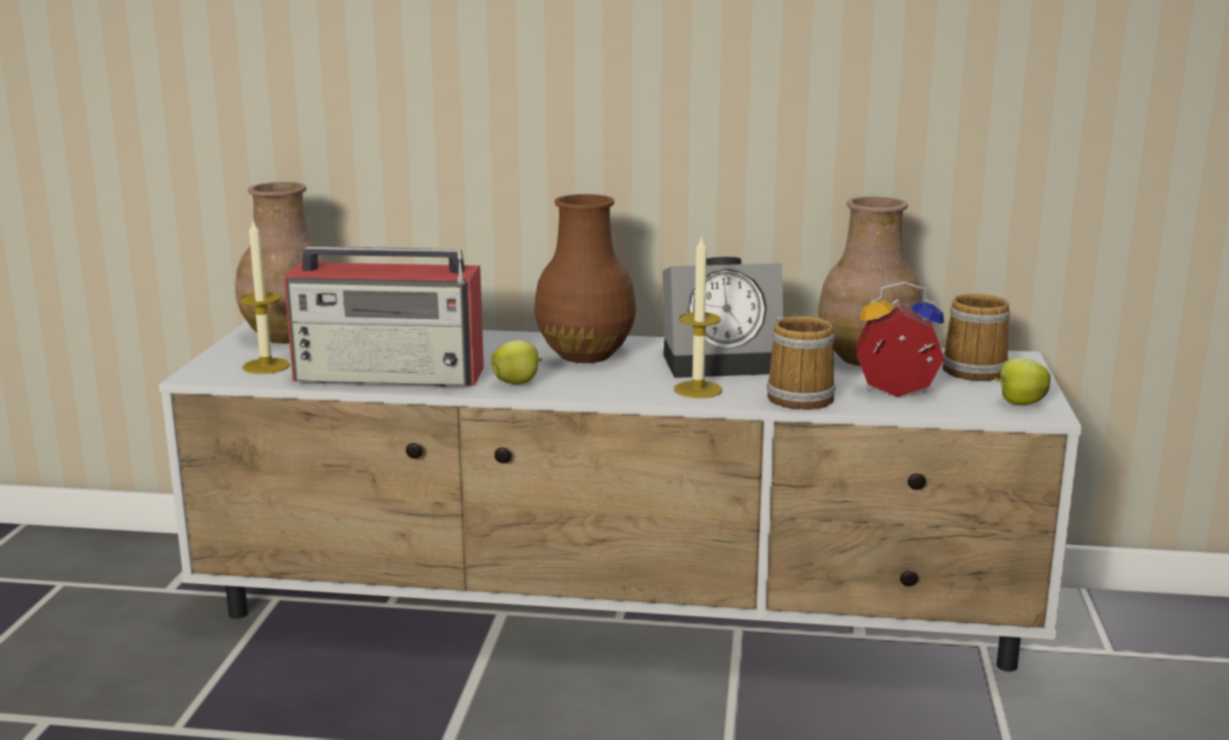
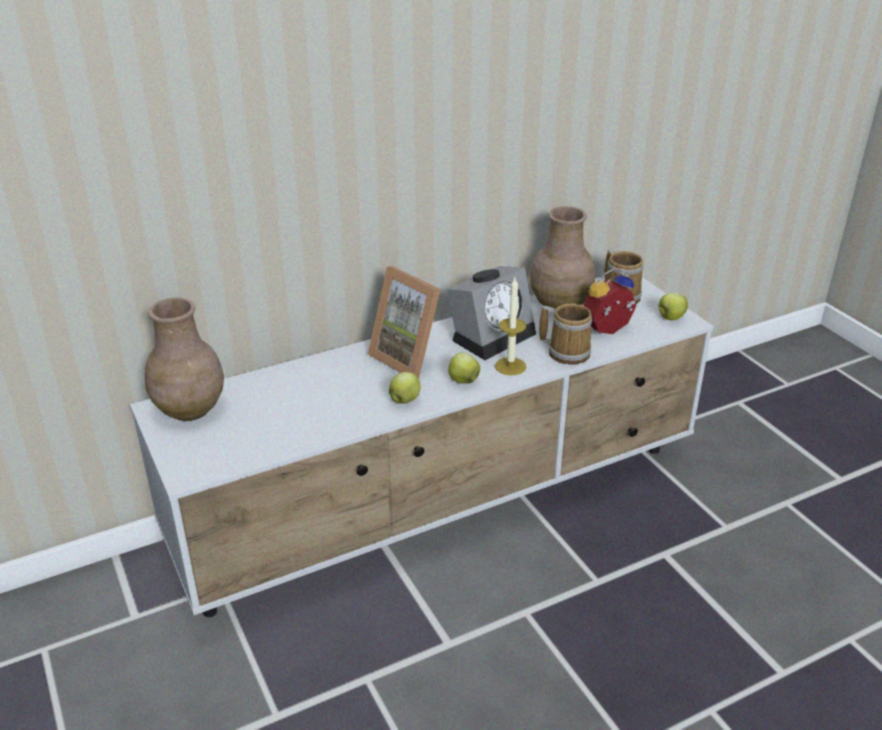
camera: 35 degrees left, 15 degrees up
candle [240,220,290,374] -> none
radio [284,246,484,387] -> none
brown vase [534,194,636,363] -> picture frame [368,266,441,379]
none -> apple [448,353,480,384]

